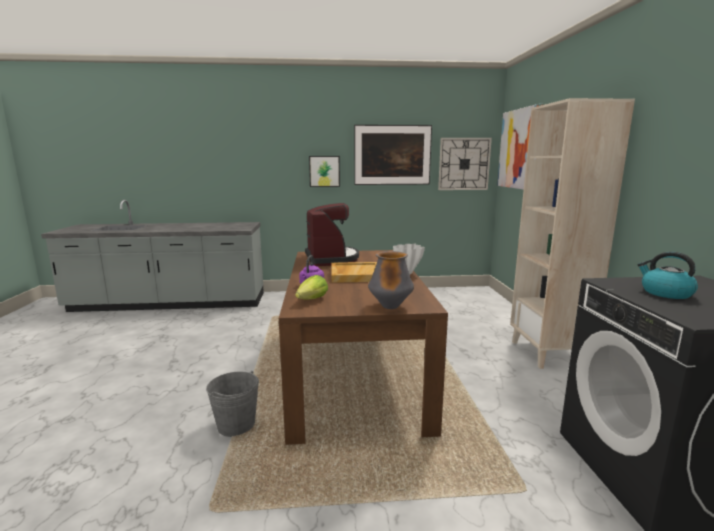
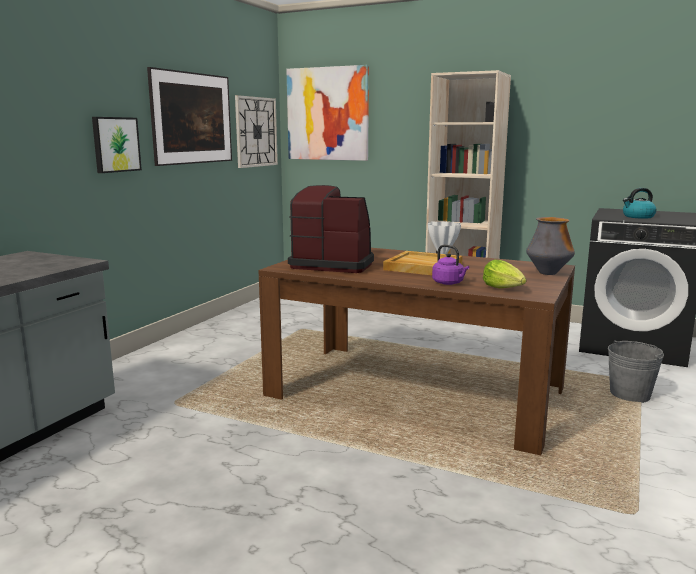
camera: 60 degrees left, 0 degrees up
grey bucket [206,371,259,437] -> grey bucket moved to [608,340,664,403]

